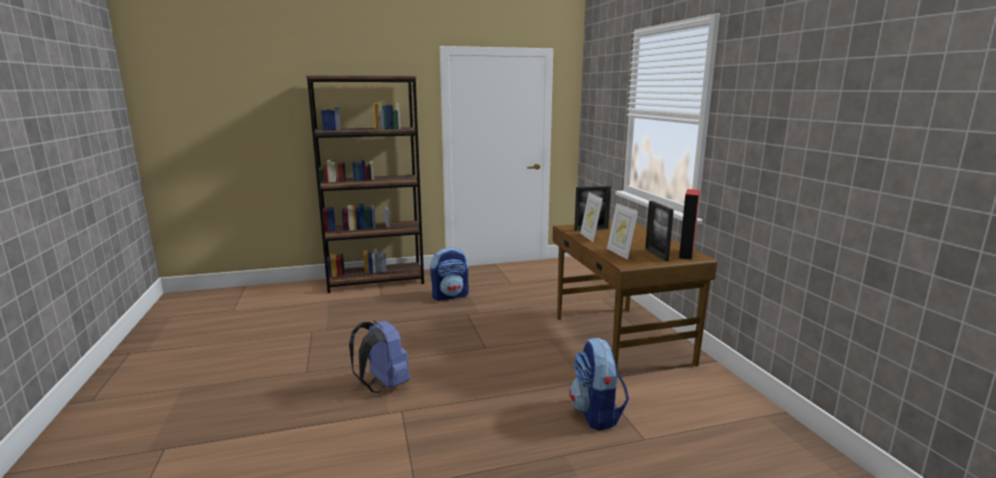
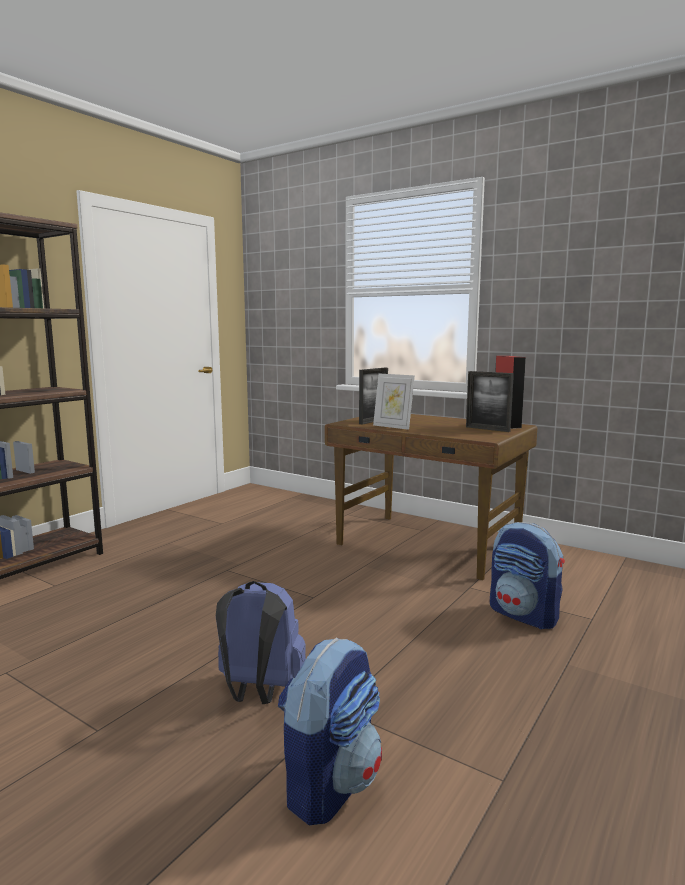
camera: 40 degrees left, 5 degrees down
backpack [430,247,469,300] -> backpack moved to [278,638,382,825]
picture frame [607,203,638,260] -> none

